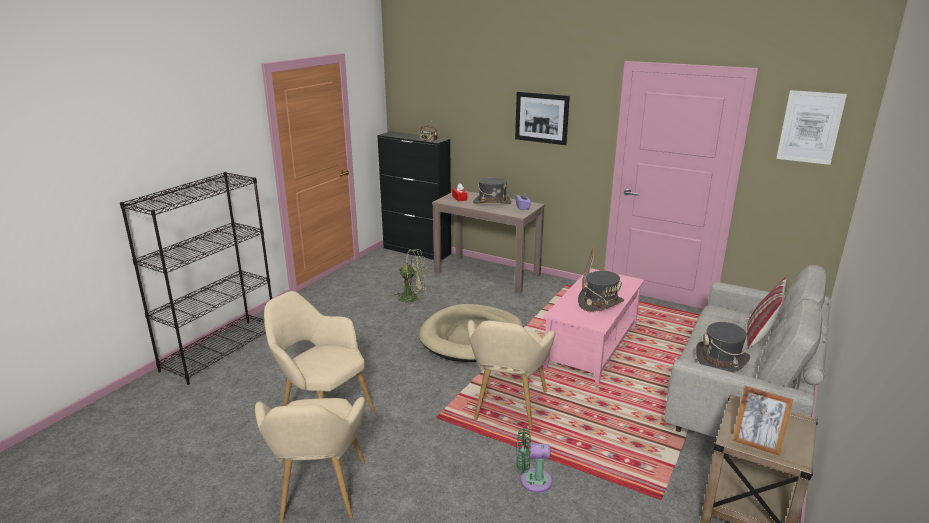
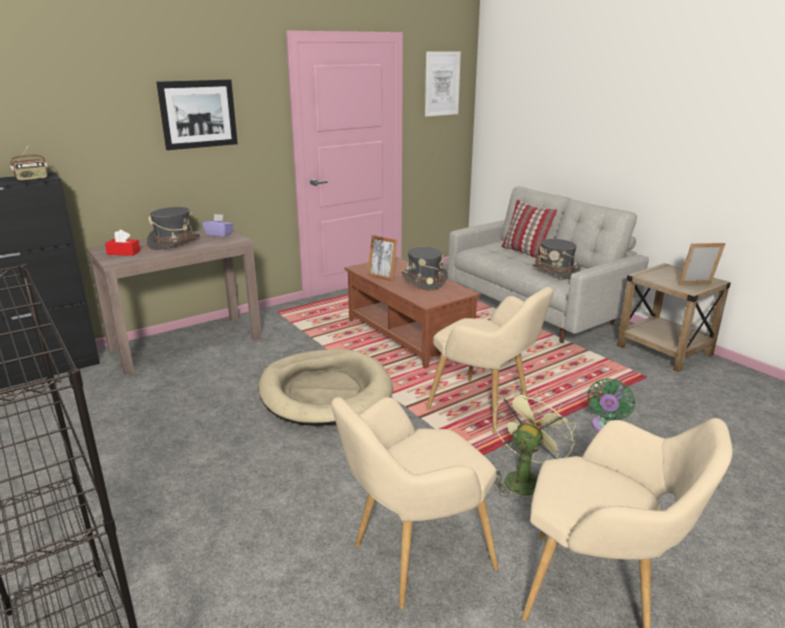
camera: 65 degrees left, 0 degrees up
green fan [394,249,427,306] -> green fan moved to [493,390,576,497]
pink coffee table [543,268,644,384] -> brown coffee table [345,257,481,369]
picture frame [732,386,793,456] -> picture frame turned 150 degrees counterclockwise [678,243,726,285]

